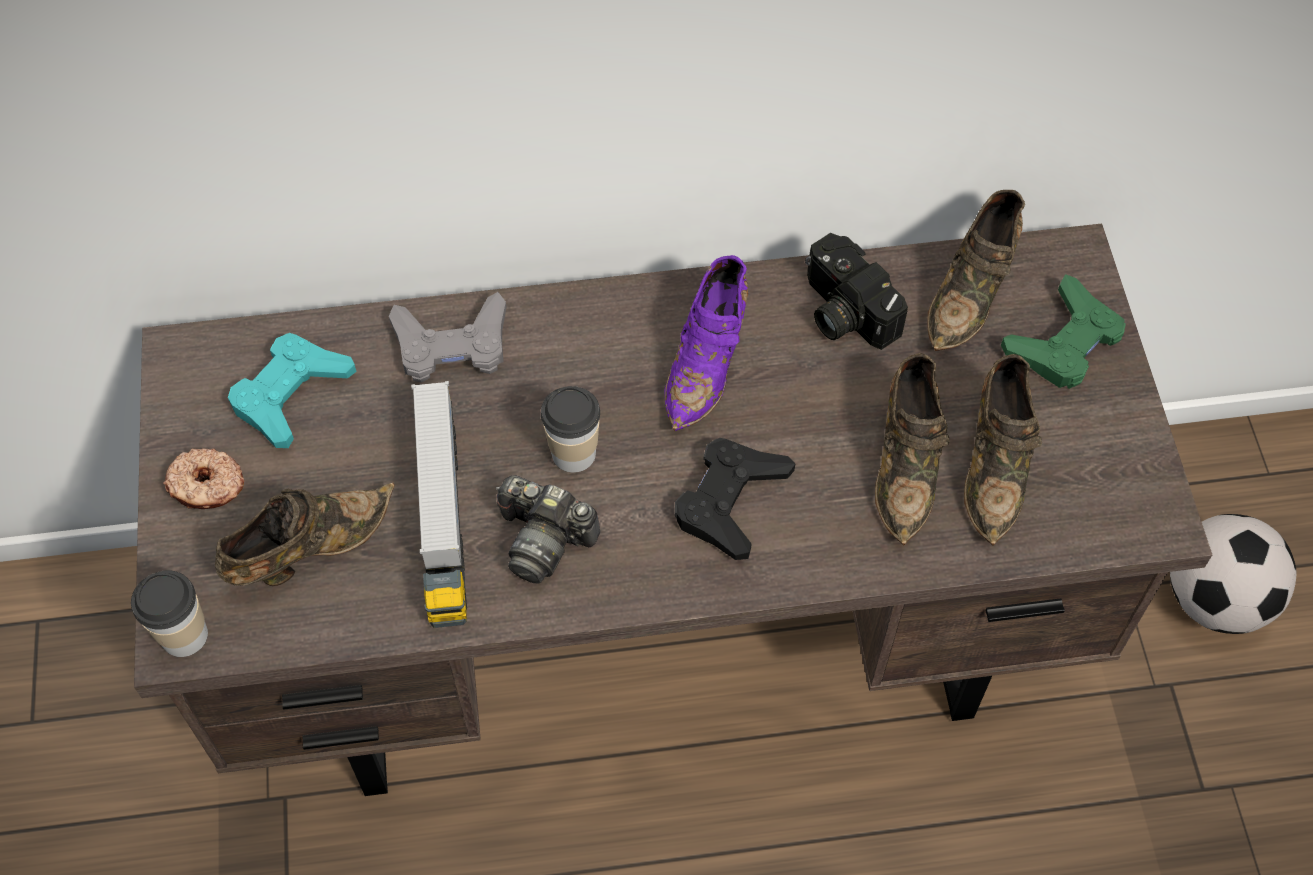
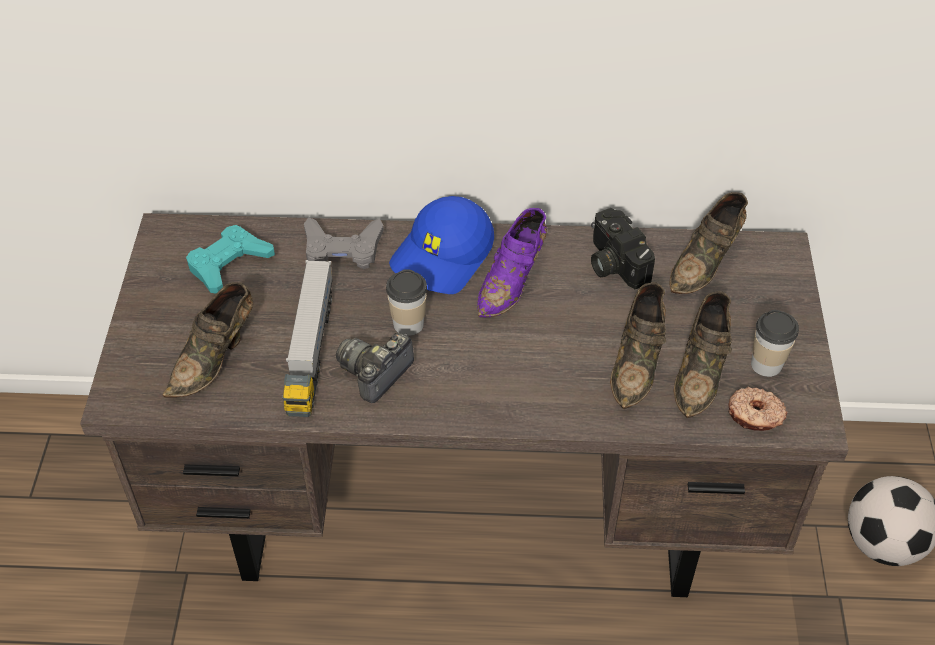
camera: 10 degrees right, 10 degrees down
cup [131,570,208,657] -> cup moved to [751,310,799,377]
donut [163,448,244,509] -> donut moved to [729,387,787,431]
brown shoe [215,483,394,586] -> brown shoe turned 150 degrees clockwise [163,282,253,398]
camera [496,475,600,583] -> camera turned 90 degrees clockwise [336,333,414,403]
black game controller [675,438,795,560] -> none
green game controller [1001,274,1126,389] -> none
none -> blue cap [389,196,494,294]

